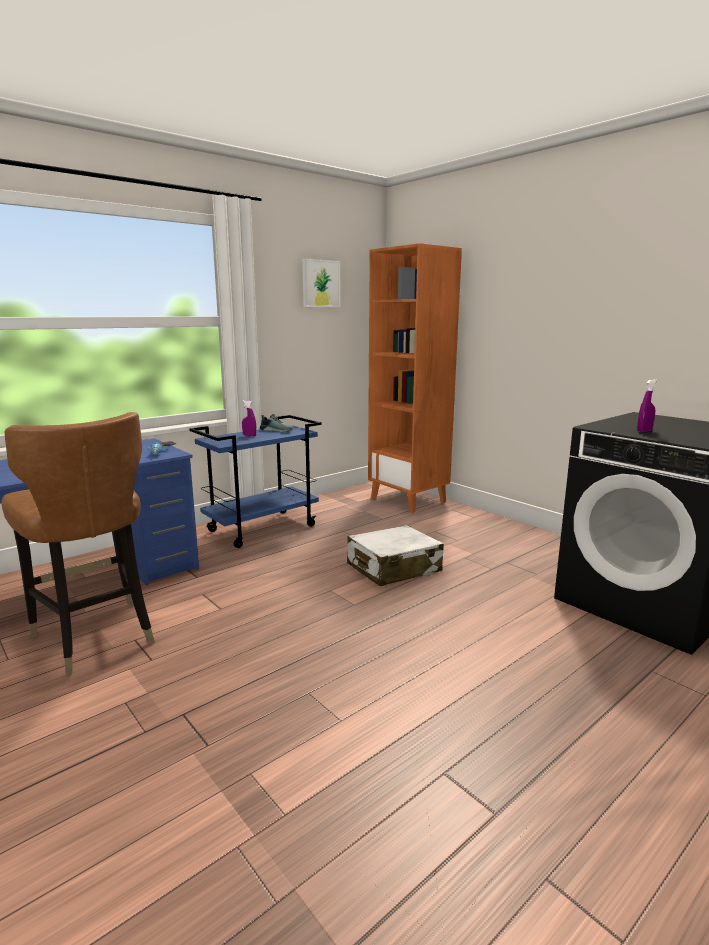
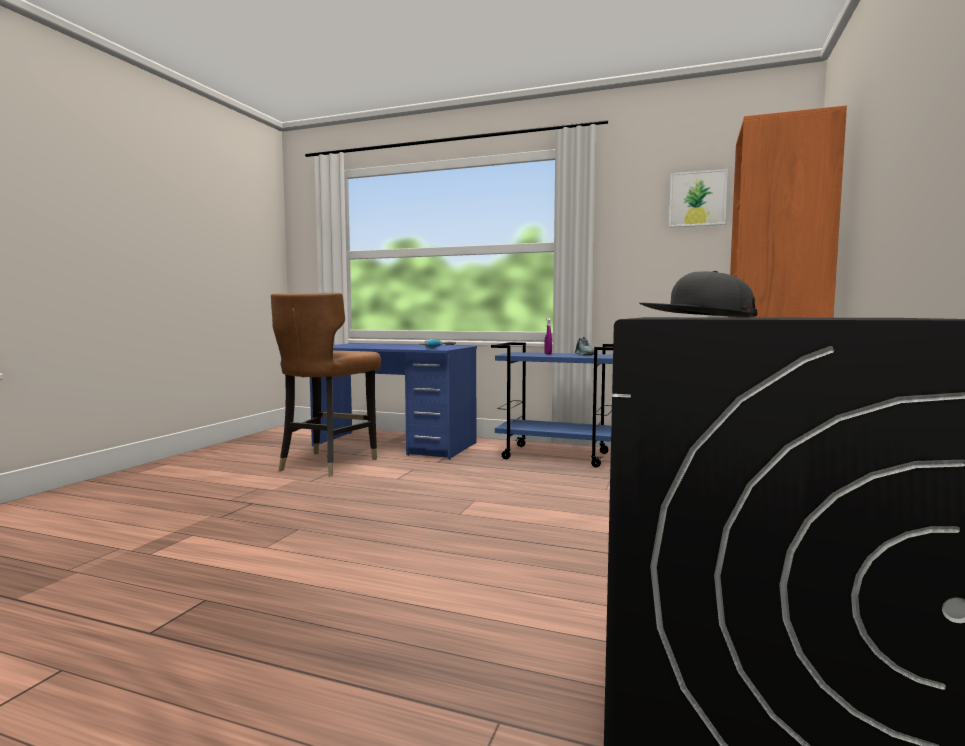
camera: 60 degrees right, 10 degrees down
white suitcase [347,525,444,586] -> none
purple spray bottle [637,379,658,432] -> grey cap [639,271,757,317]

